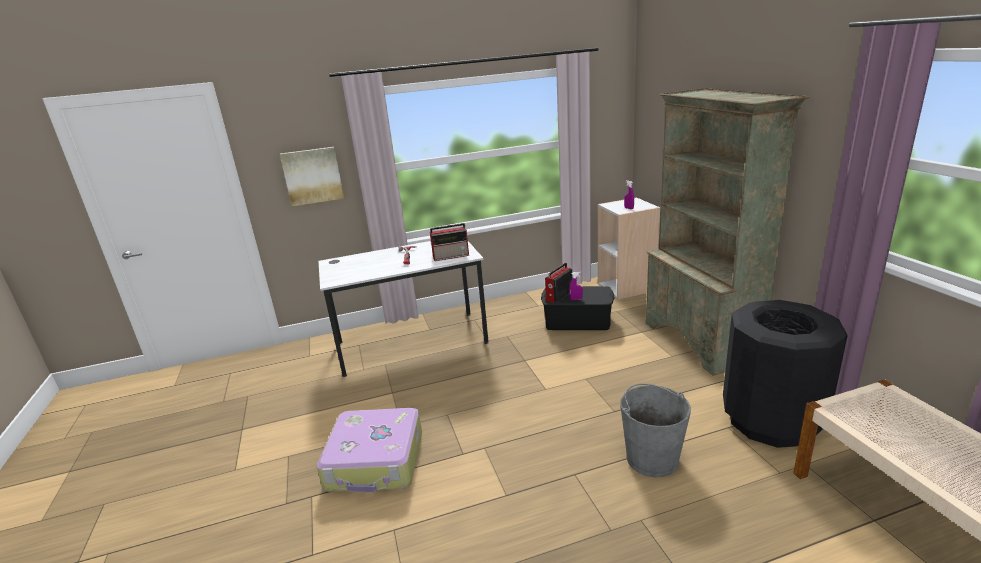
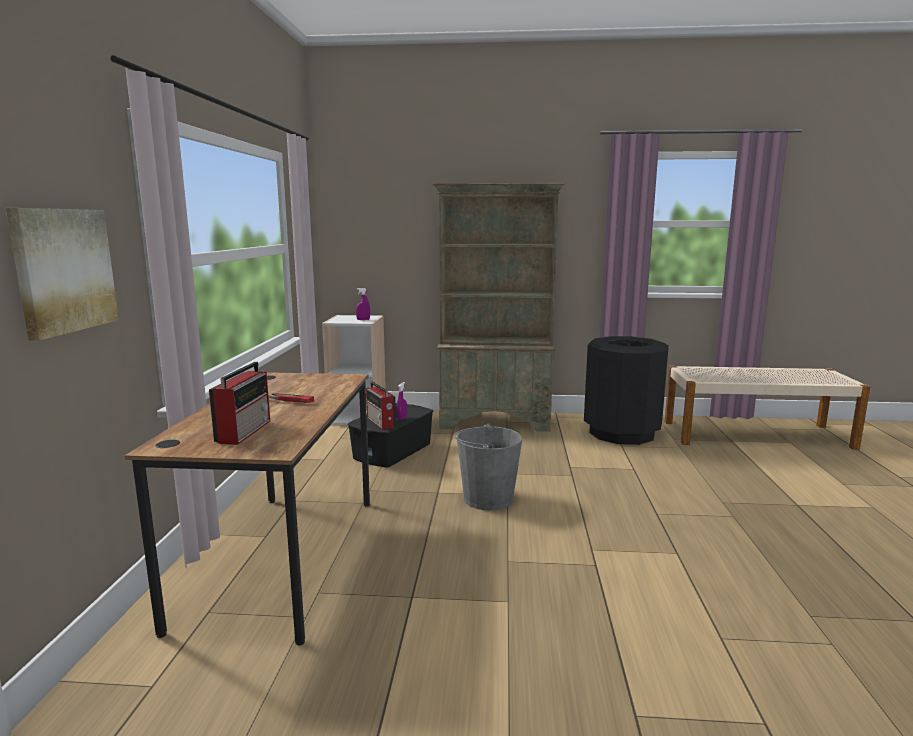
camera: 70 degrees left, 10 degrees down
suitcase [317,408,422,492] -> none
white desk [318,241,489,377] -> brown desk [125,372,370,645]
radio [430,223,469,261] -> radio moved to [209,362,270,445]
grey bucket [620,383,691,478] -> grey bucket moved to [454,423,522,510]

